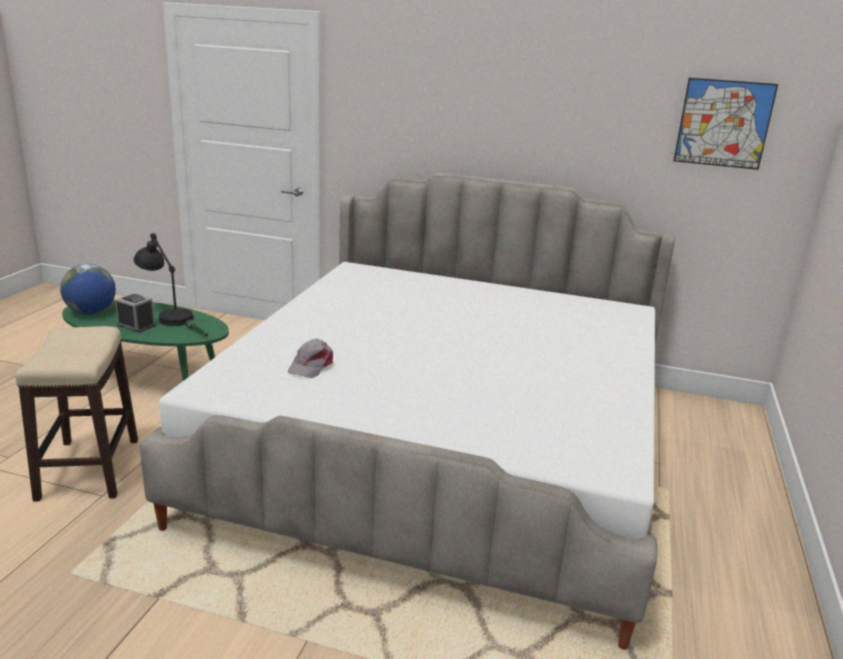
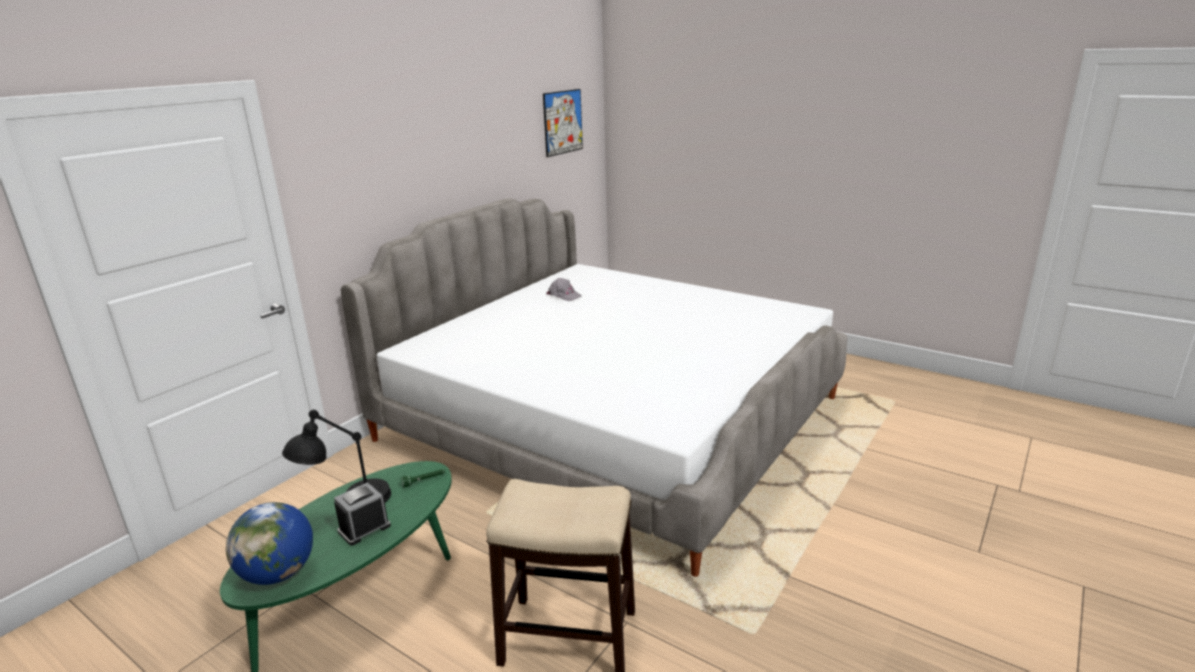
camera: 70 degrees left, 0 degrees up
grey cap [288,339,333,378] -> grey cap moved to [546,278,581,301]

